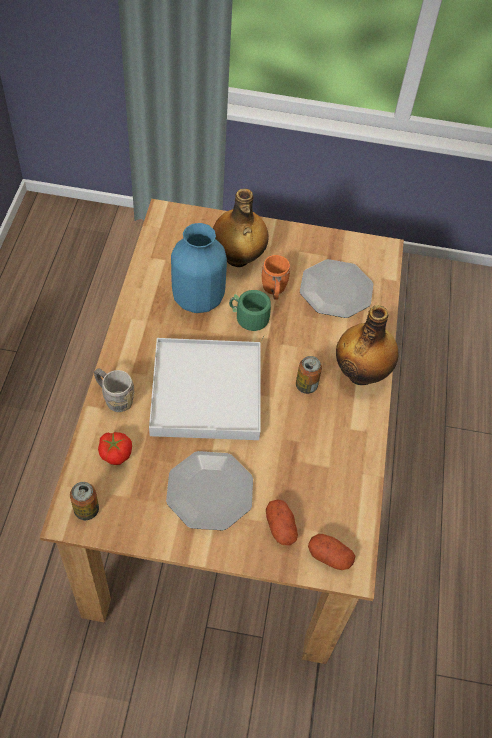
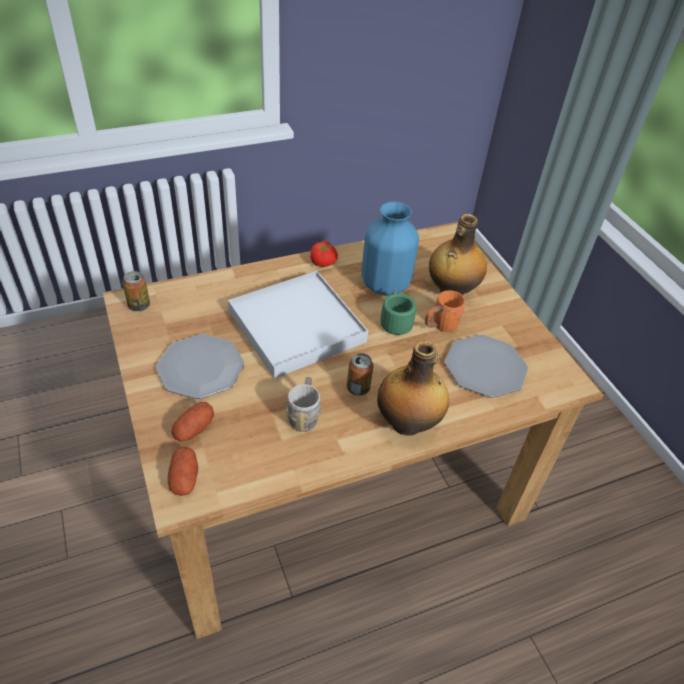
camera: 60 degrees right, 10 degrees down
grey mug [94,368,134,412] -> grey mug moved to [286,377,321,432]
tomato [98,432,132,465] -> tomato moved to [310,241,338,267]

